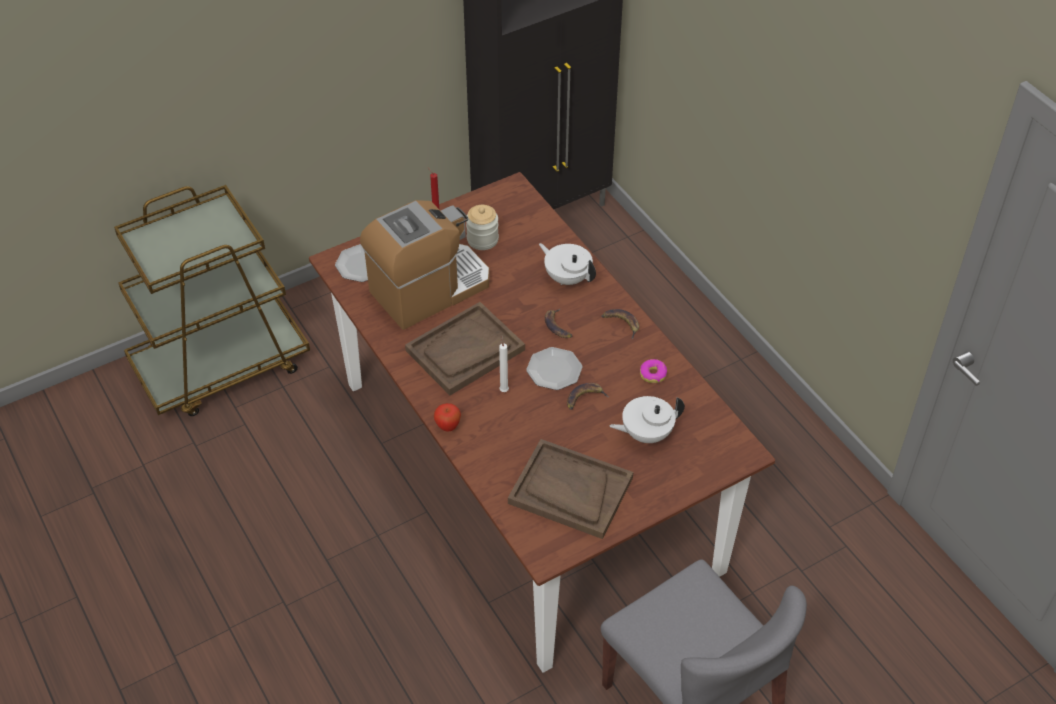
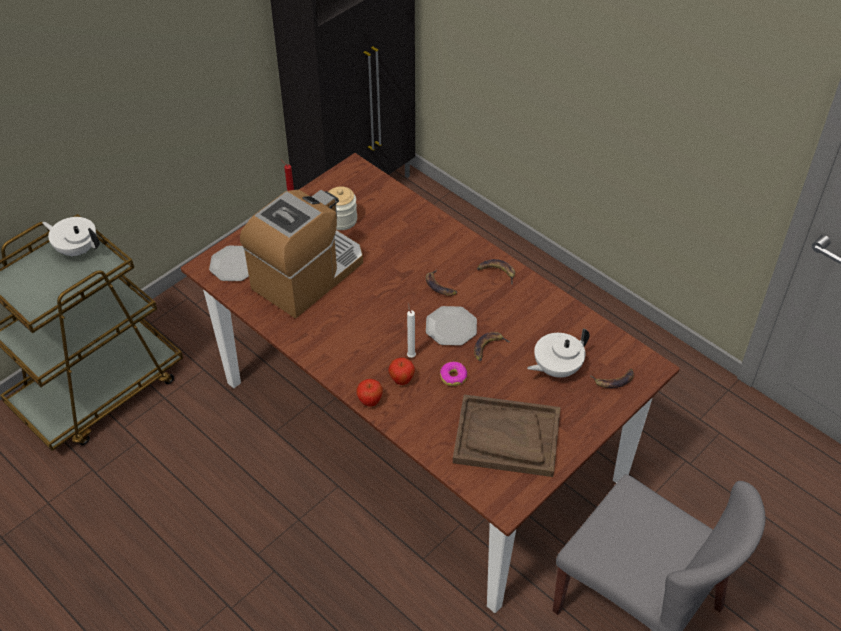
camera: 15 degrees left, 0 degrees up
brown tray [405,302,525,395] -> none
white teapot [539,243,596,285] -> white teapot moved to [42,217,100,257]
donut [640,359,667,383] -> donut moved to [440,362,467,386]
none -> apple [388,358,415,385]
none -> banana [590,369,634,388]

